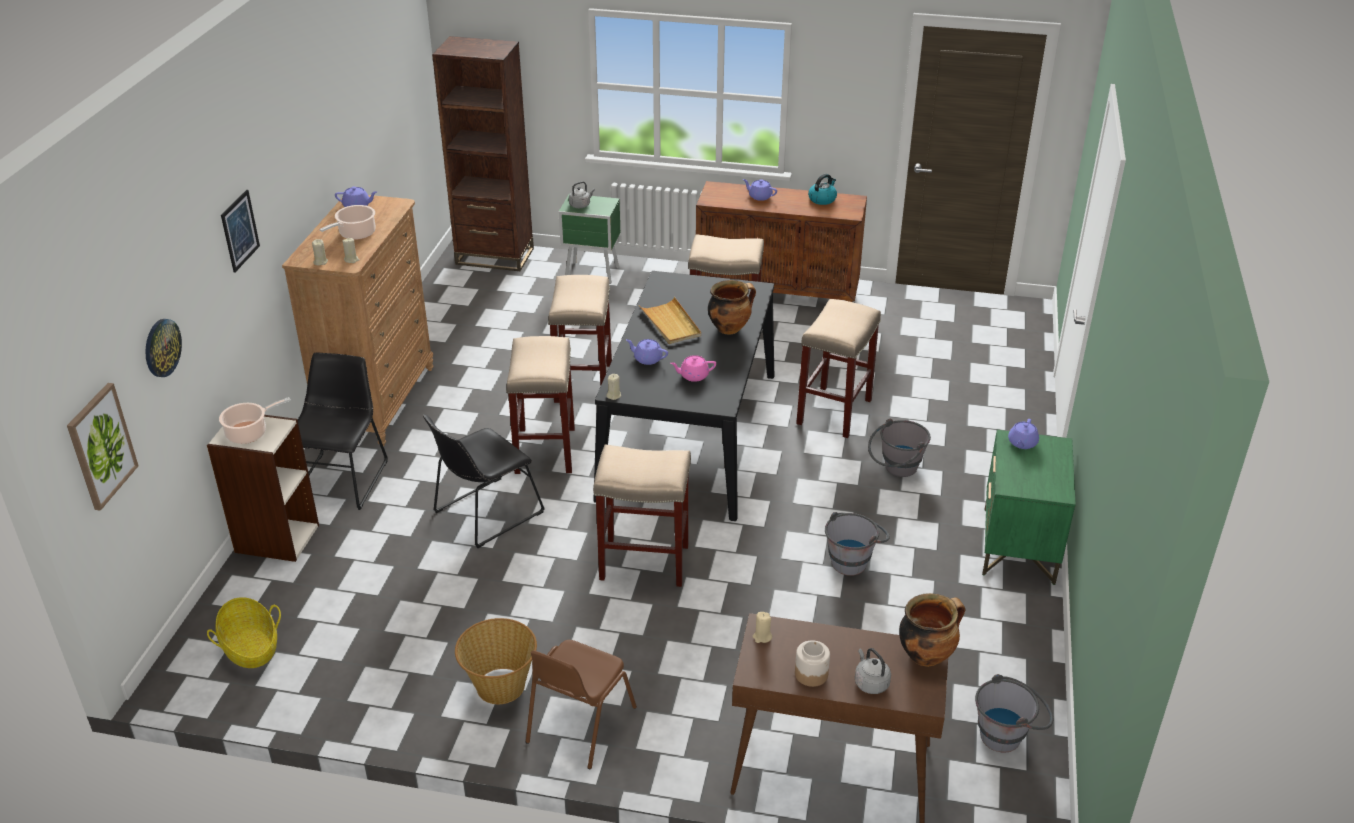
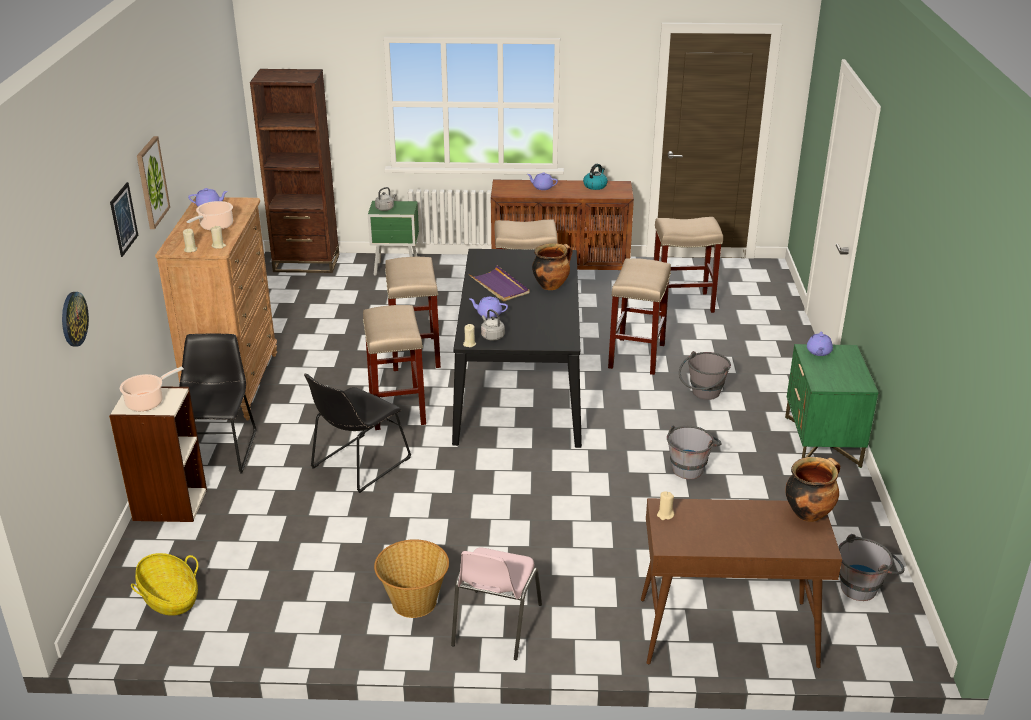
camera: 10 degrees left, 5 degrees down
picture [67,383,139,511] -> picture moved to [137,136,170,229]
brown chair [526,640,637,769] -> pink chair [451,547,542,660]
beige stool [593,444,691,587] -> beige stool moved to [654,217,723,313]
beige tray [639,297,701,344] -> purple tray [469,266,529,302]
pink teapot [670,355,716,382] -> none
jar [795,640,830,687] -> none
grey kettle [855,648,891,694] -> grey kettle moved to [481,309,505,341]

